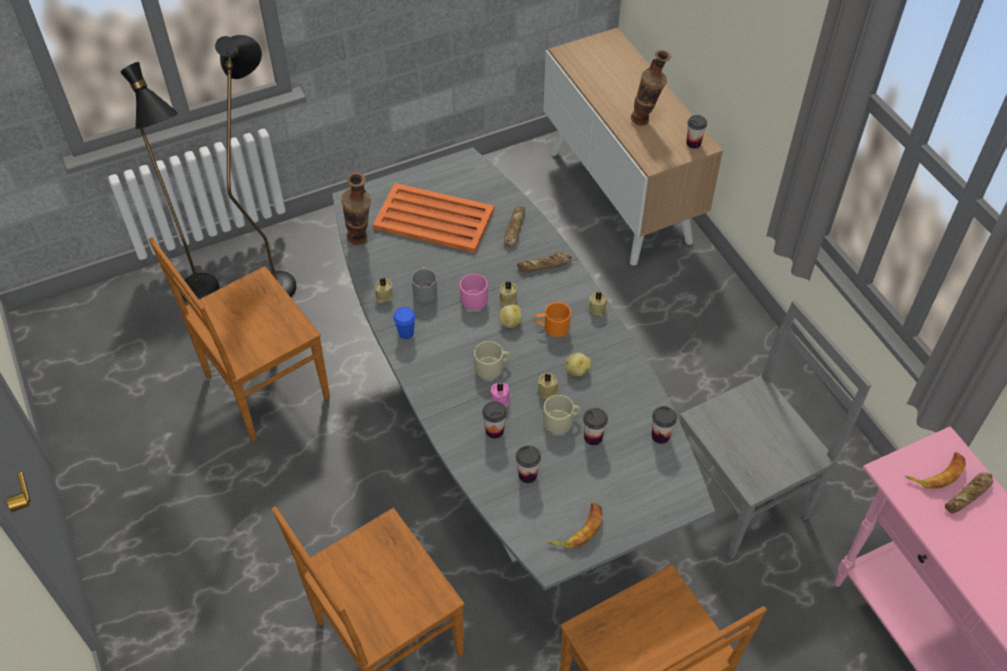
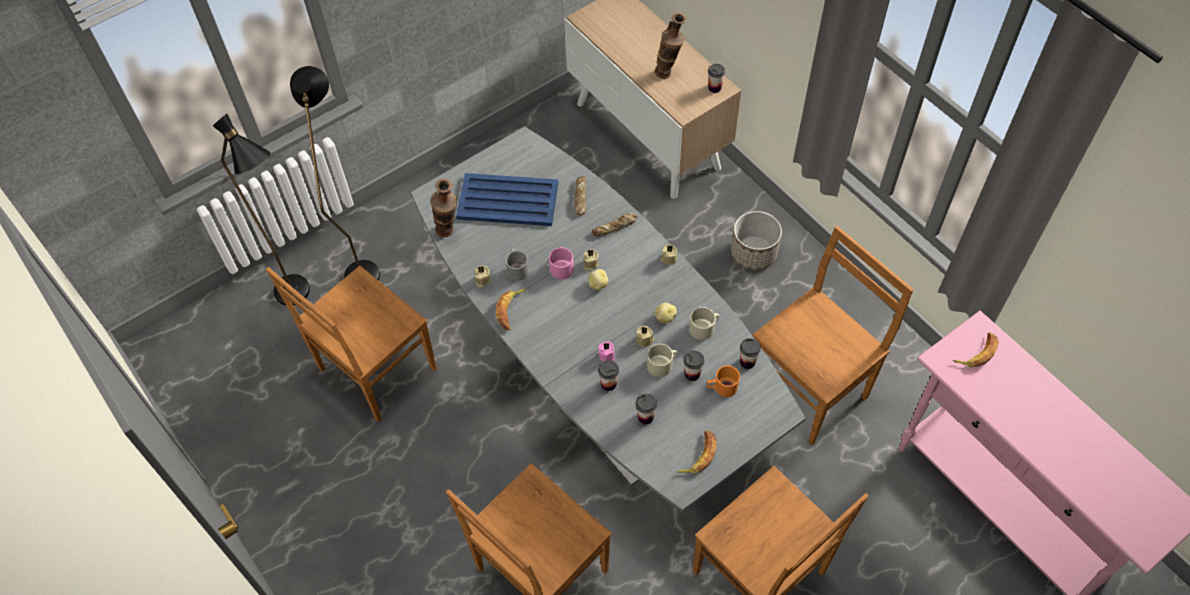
camera: 10 degrees left, 5 degrees up
orange tray [373,183,494,253] -> blue tray [456,173,558,226]
blue cup [393,307,416,339] -> banana [496,289,527,330]
beige mug [474,341,510,379] -> beige mug moved to [689,307,720,340]
orange mug [535,302,571,337] -> orange mug moved to [707,365,740,397]
grey chair [680,300,871,559] -> brown chair [752,226,913,445]
bread [945,472,993,514] -> none
none -> planter [731,211,782,270]

